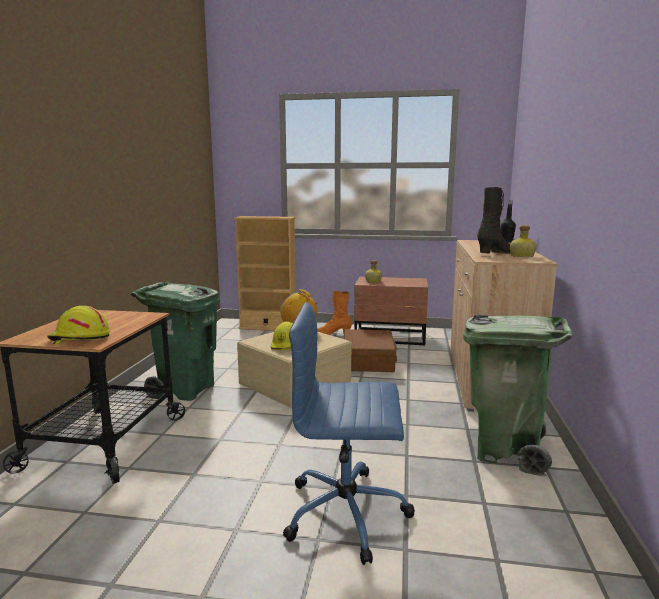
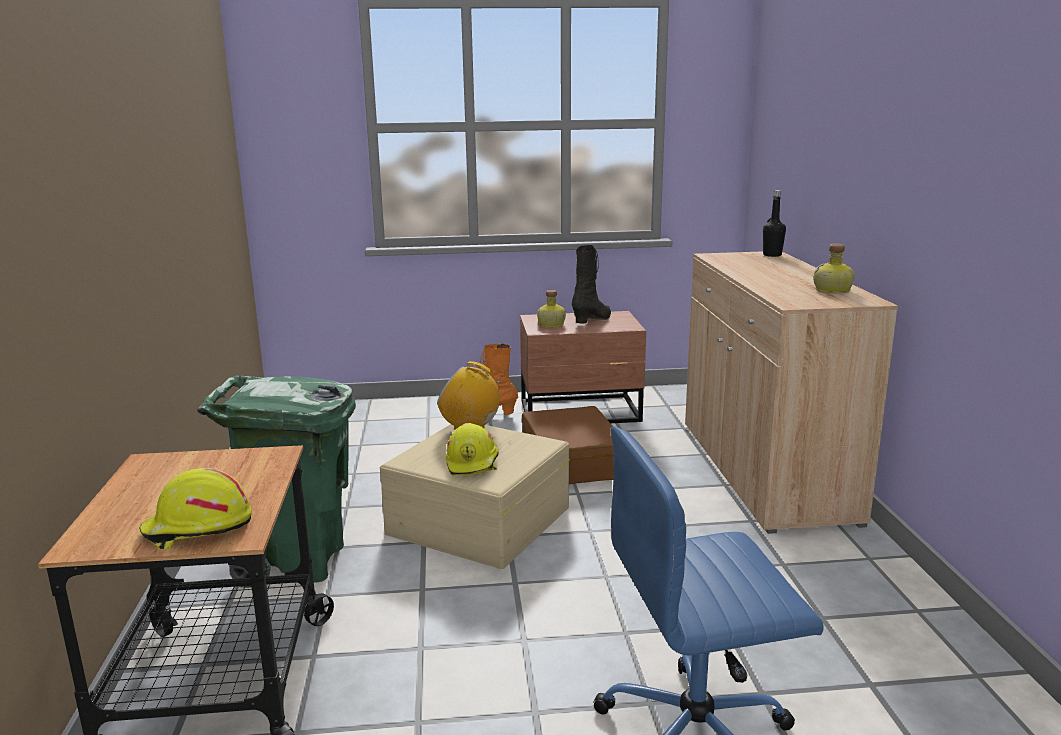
camera: 15 degrees left, 5 degrees up
beige bookcase [234,216,296,331] -> none
green trash can [463,315,572,476] -> none
black boot [477,187,511,254] -> black boot moved to [572,245,611,323]

